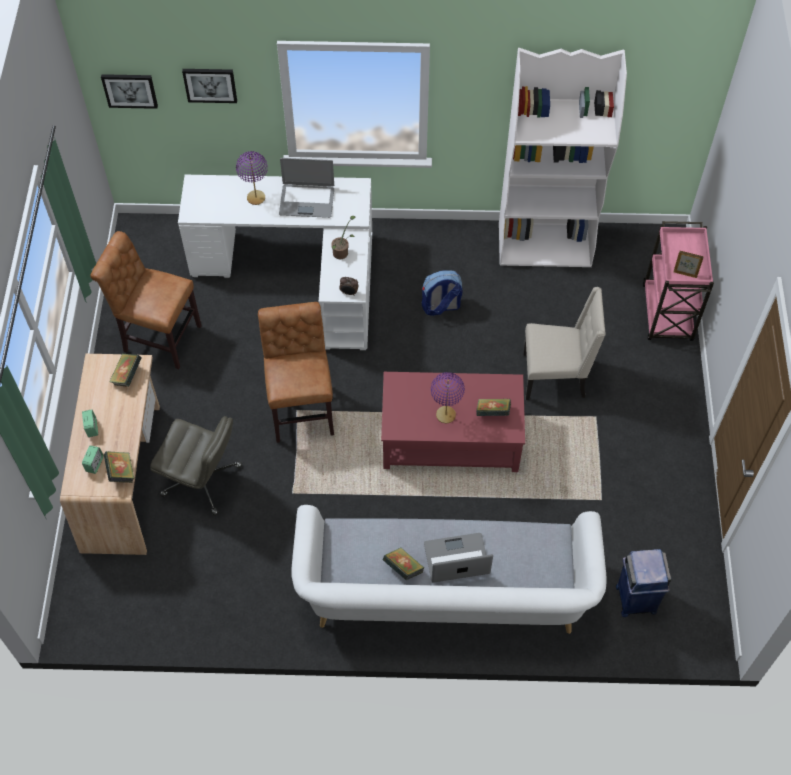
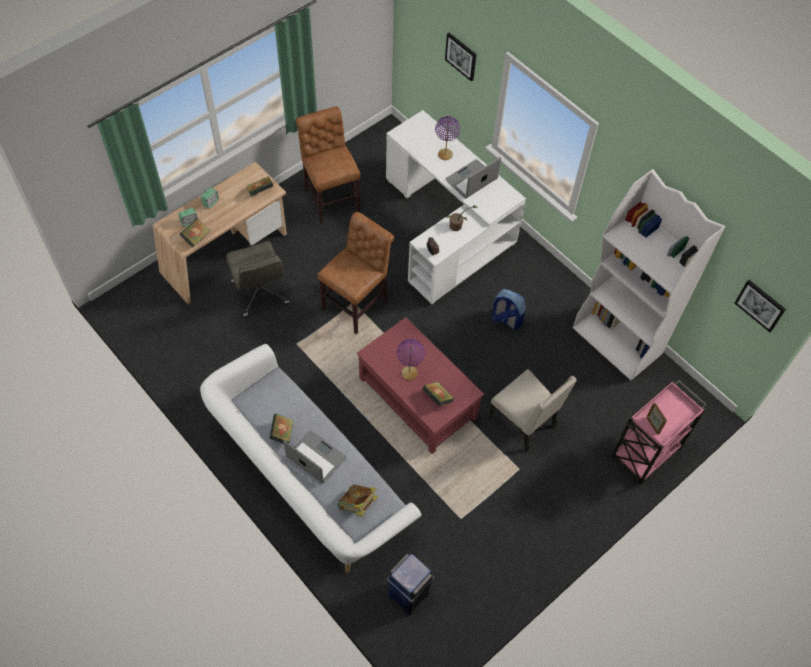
camera: 45 degrees right, 0 degrees up
picture [101,74,158,109] -> picture moved to [735,280,786,332]
laptop [279,158,334,218] -> laptop turned 90 degrees clockwise [446,157,501,198]
none -> book [337,484,378,516]

